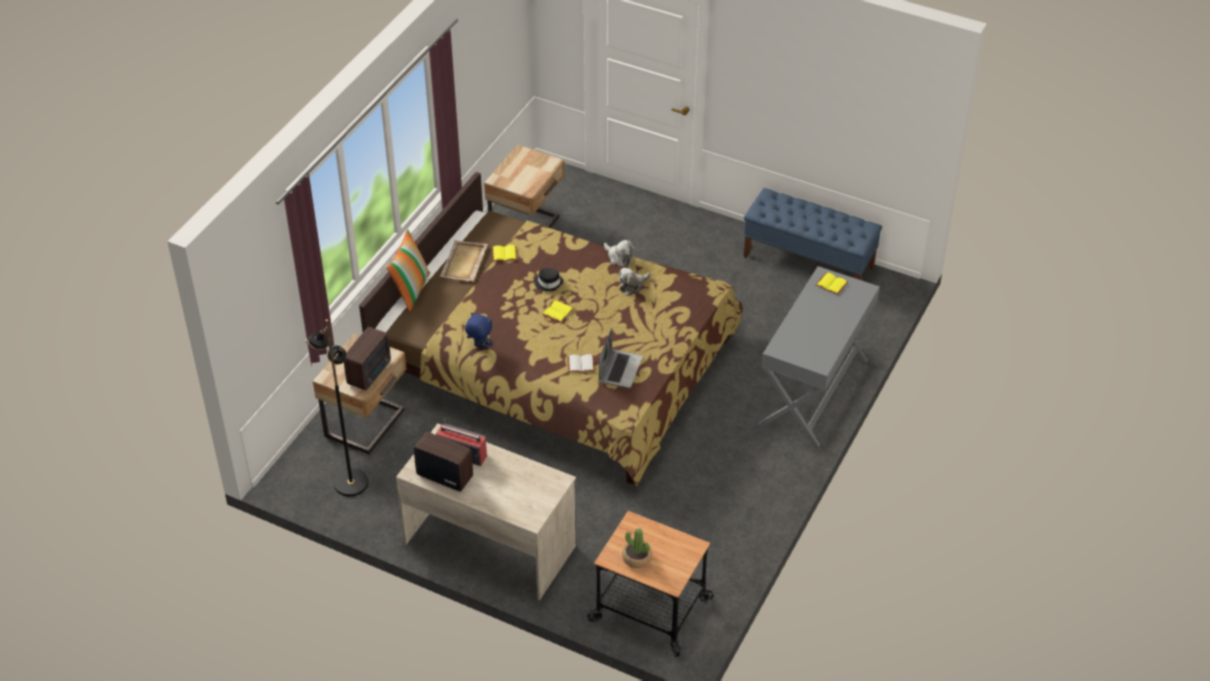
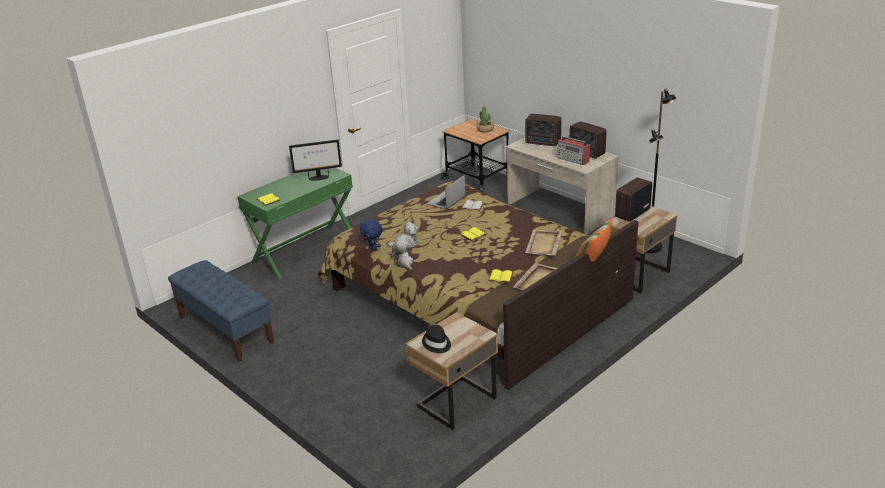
camera: 160 degrees left, 15 degrees down
blue plush toy [465,313,493,349] -> blue plush toy moved to [360,219,383,251]
black hat [534,268,563,291] -> black hat moved to [422,325,451,353]
grey desk [757,266,880,447] -> green desk [237,168,353,279]
none -> monitor [289,140,342,181]
none -> radio [525,114,561,146]
none -> beige tray [525,230,562,255]

